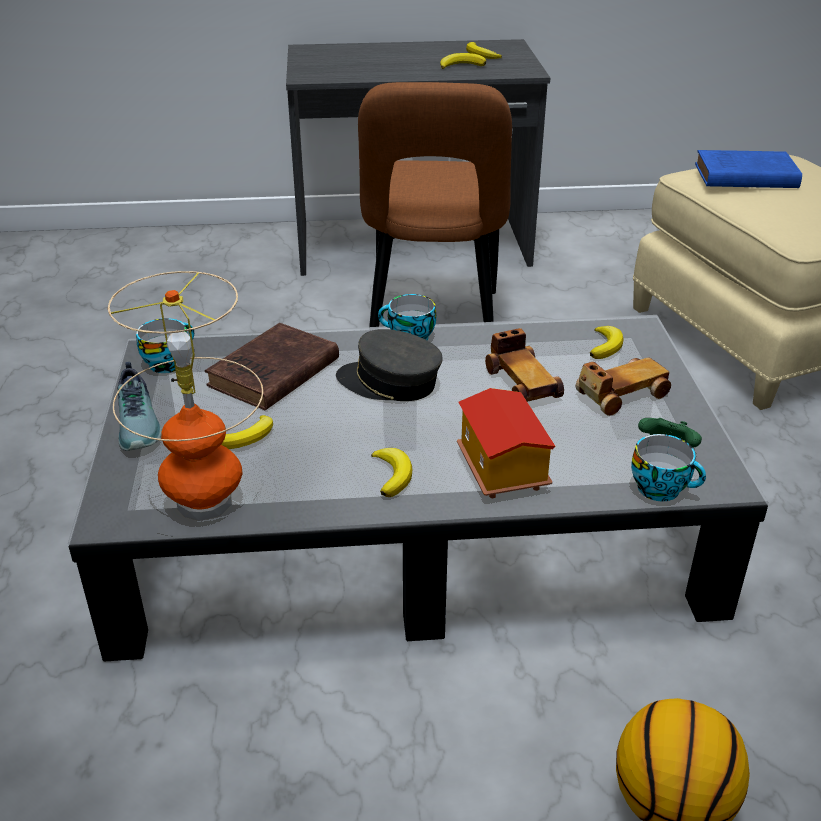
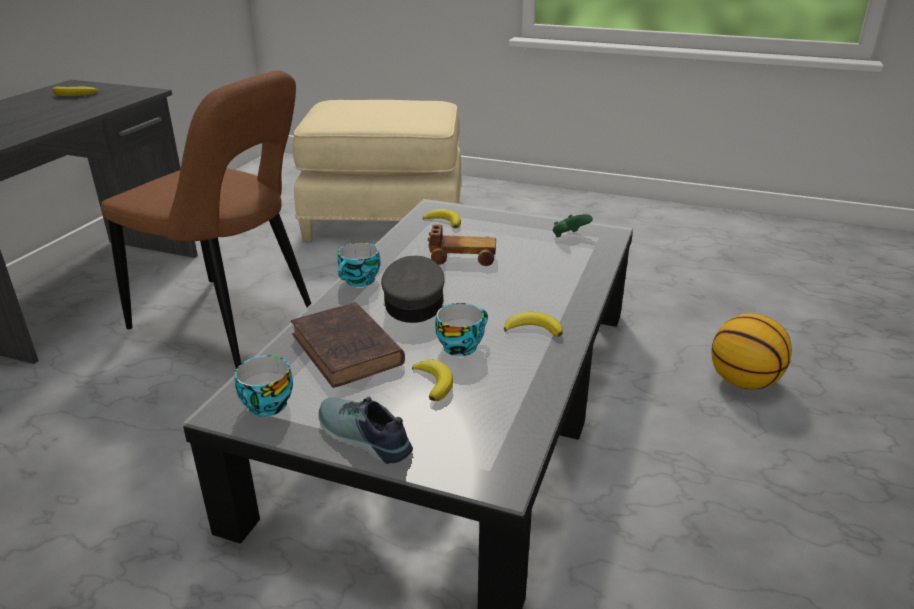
camera: 65 degrees left, 5 degrees down
table lamp [108,271,263,521] -> none
shoe [117,362,162,451] -> shoe turned 150 degrees counterclockwise [318,397,413,464]
grey cap [336,329,443,401] -> grey cap turned 135 degrees clockwise [381,255,445,323]
banana [440,53,486,69] -> none
toy house [457,388,555,498] -> none
toy car [576,358,671,416] -> none
cup [631,434,706,501] -> cup moved to [435,303,488,356]
blue book [695,150,802,188] -> none

